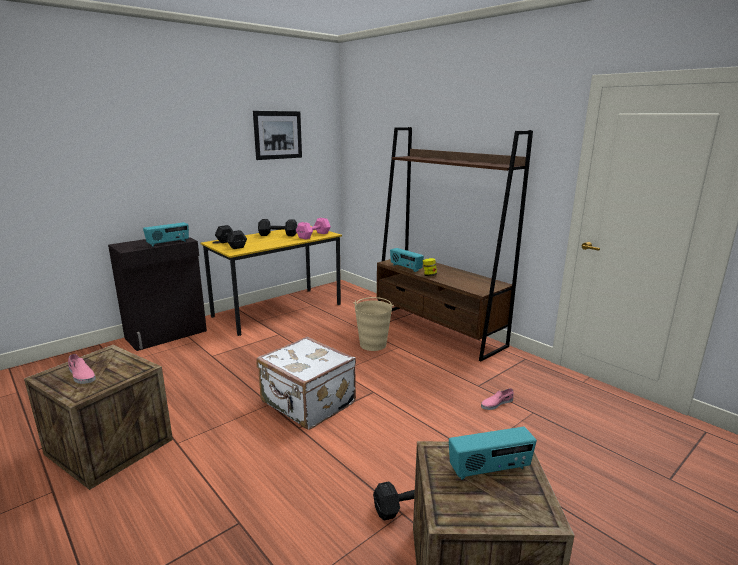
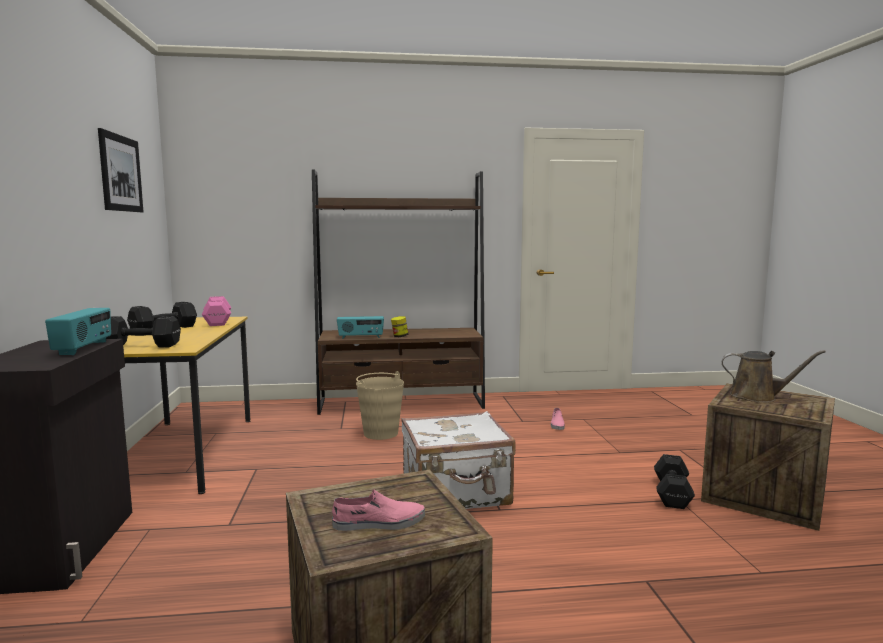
camera: 55 degrees left, 10 degrees down
radio [449,427,537,480] -> brown watering can [722,350,826,403]

